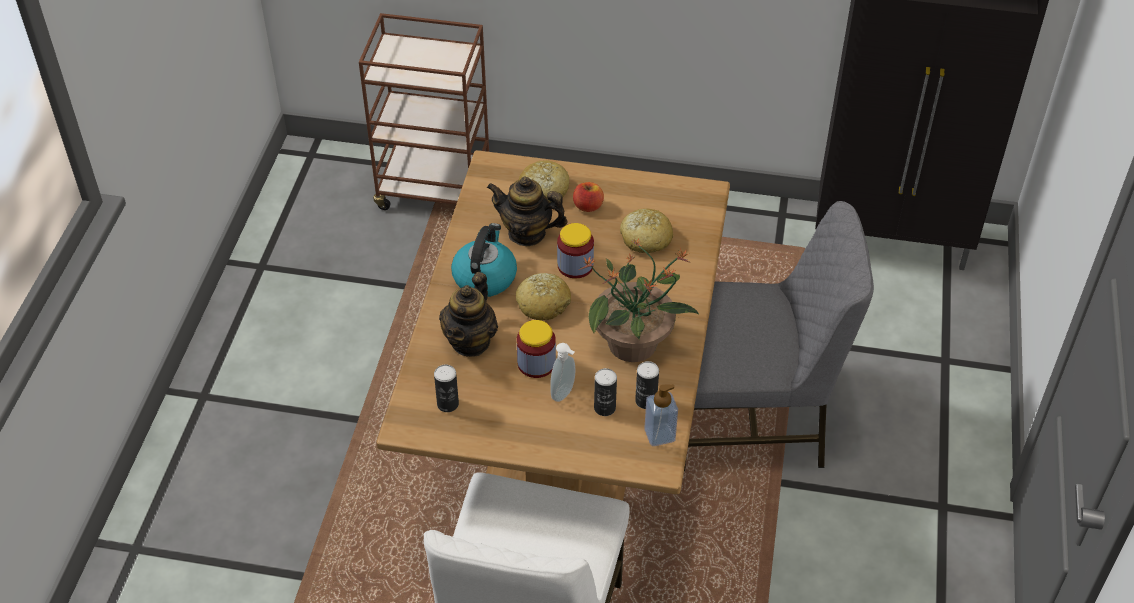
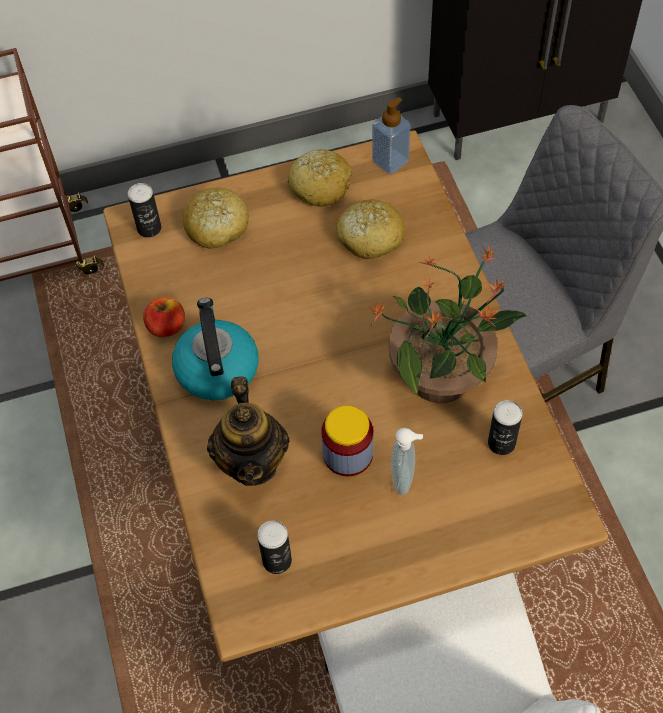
camera: 25 degrees left, 10 degrees up
teapot [487,176,567,246] -> none
bread [516,273,571,320] -> bread moved to [287,149,352,207]
jar [557,223,594,279] -> none
apple [573,182,604,212] -> apple moved to [143,297,185,337]
can [594,368,617,416] -> can moved to [128,183,161,238]
soap dispenser [644,384,678,446] -> soap dispenser moved to [372,97,411,174]

